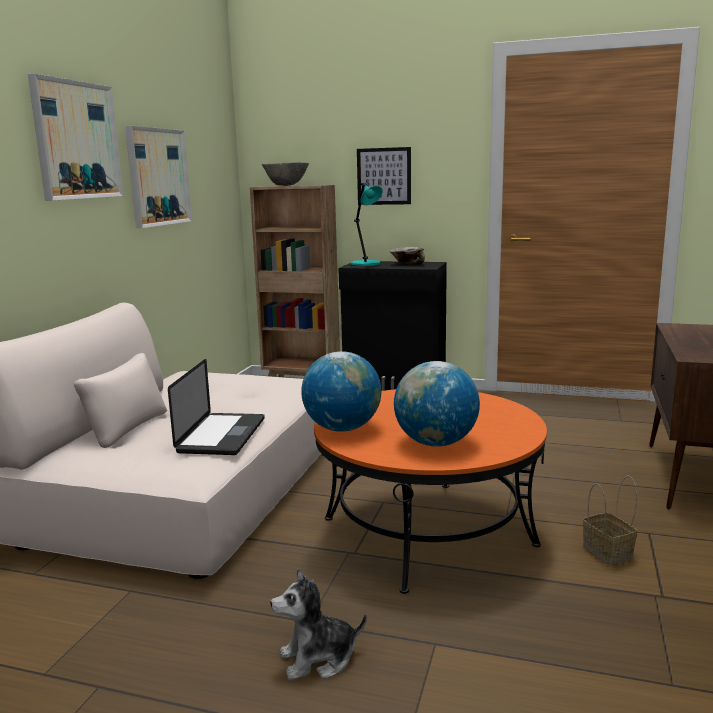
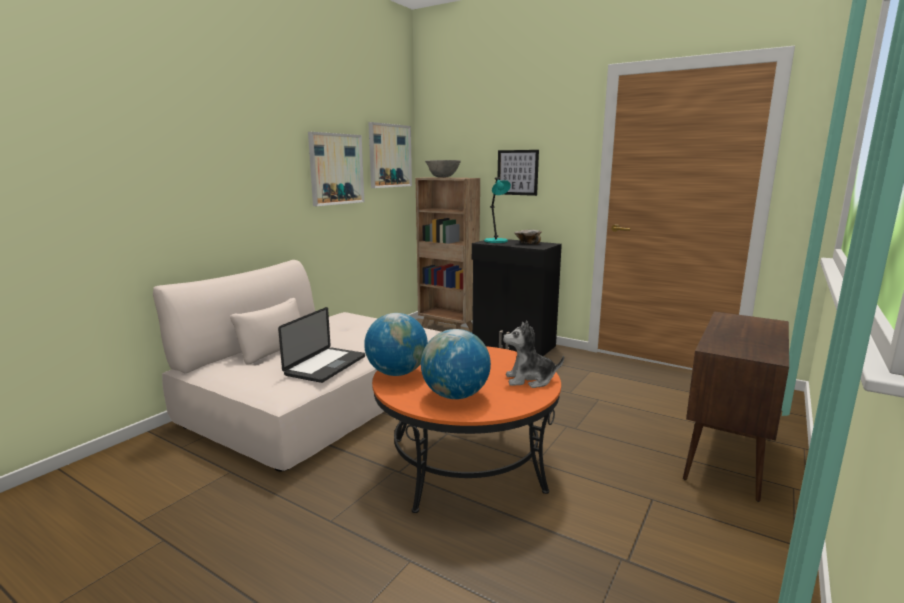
camera: 15 degrees right, 0 degrees up
picture [28,73,124,201] -> picture moved to [368,122,412,188]
plush toy [270,569,367,680] -> plush toy moved to [503,320,564,388]
basket [583,476,637,566] -> none

